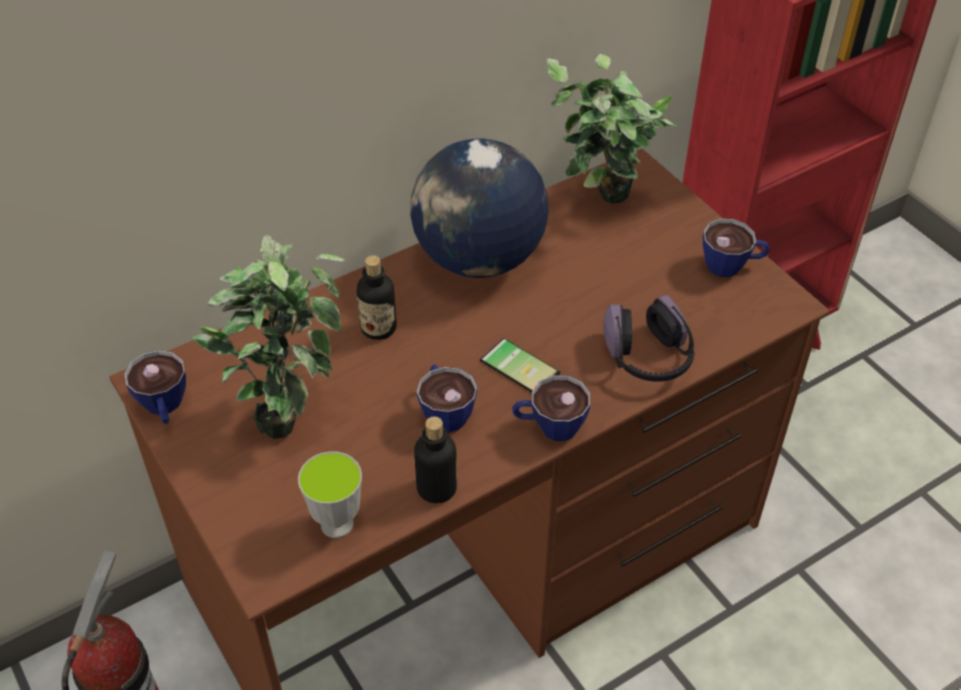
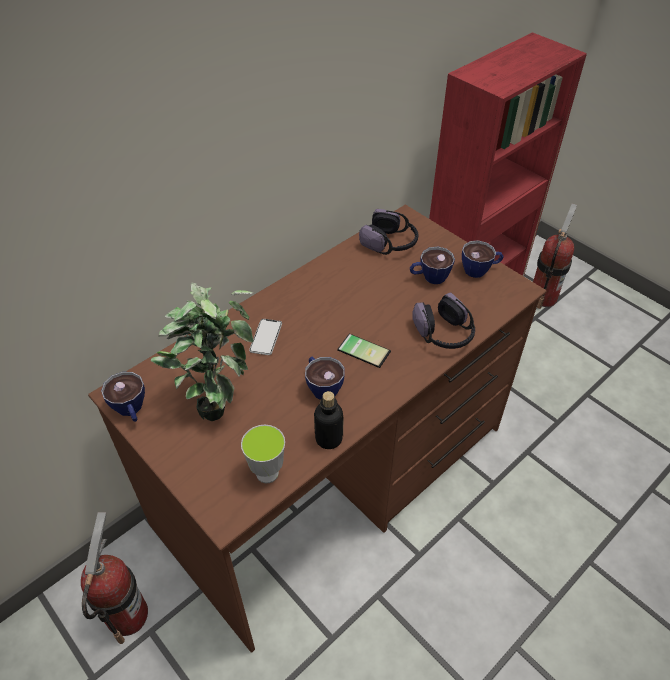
camera: 10 degrees left, 0 degrees up
bottle [357,255,397,340] -> phone [249,319,282,355]
globe [410,139,549,278] -> none
cup [512,375,590,441] -> cup moved to [410,247,455,284]
potted plant [547,54,677,204] -> headphones [359,209,418,255]
none -> fire extinguisher [533,204,577,309]

